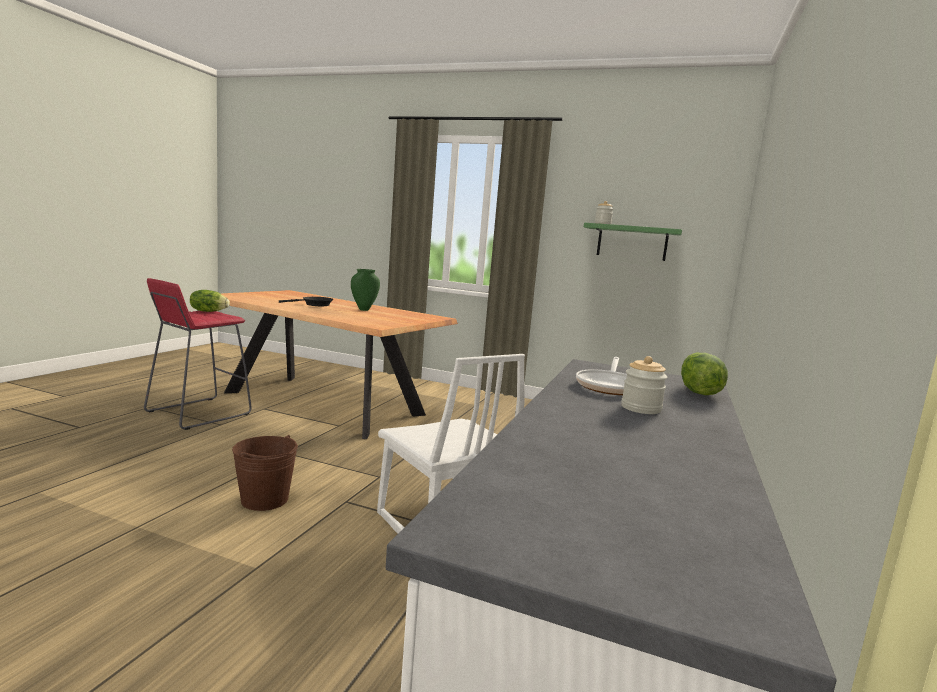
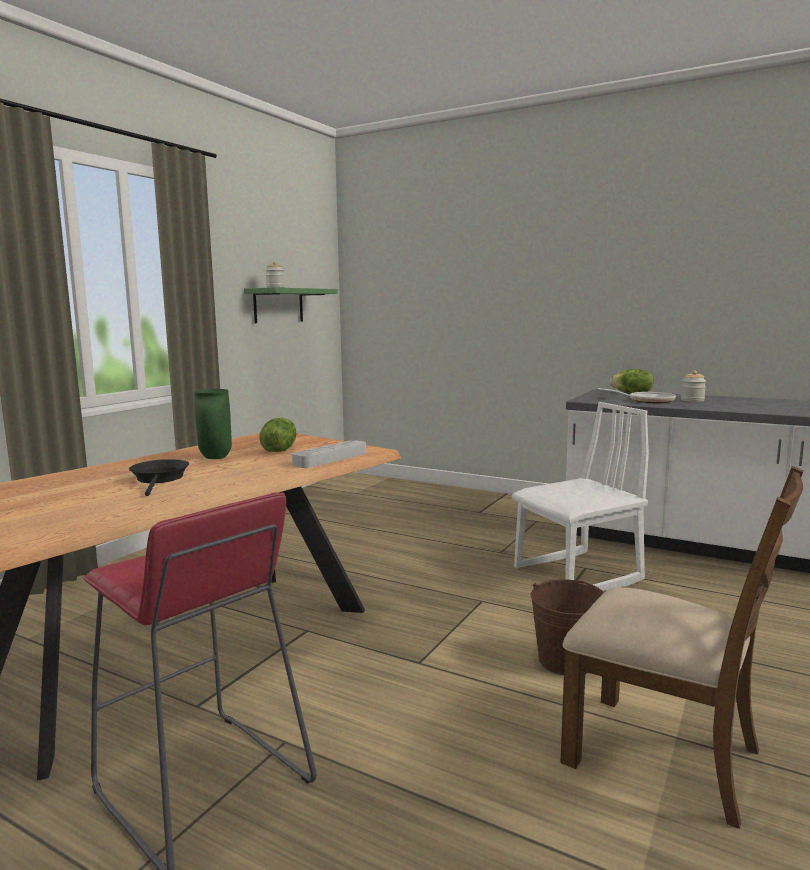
camera: 80 degrees left, 0 degrees up
lettuce [190,290,230,312] -> lettuce moved to [259,418,296,452]
none -> grey tray [292,440,366,468]
none -> brown chair [560,466,804,829]

